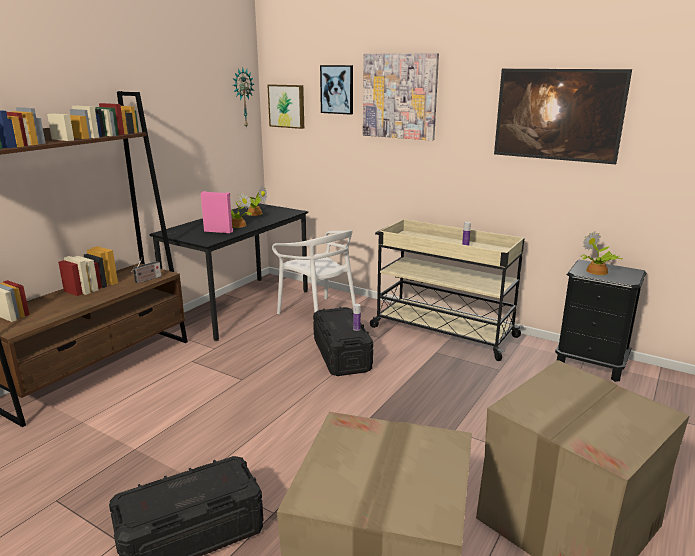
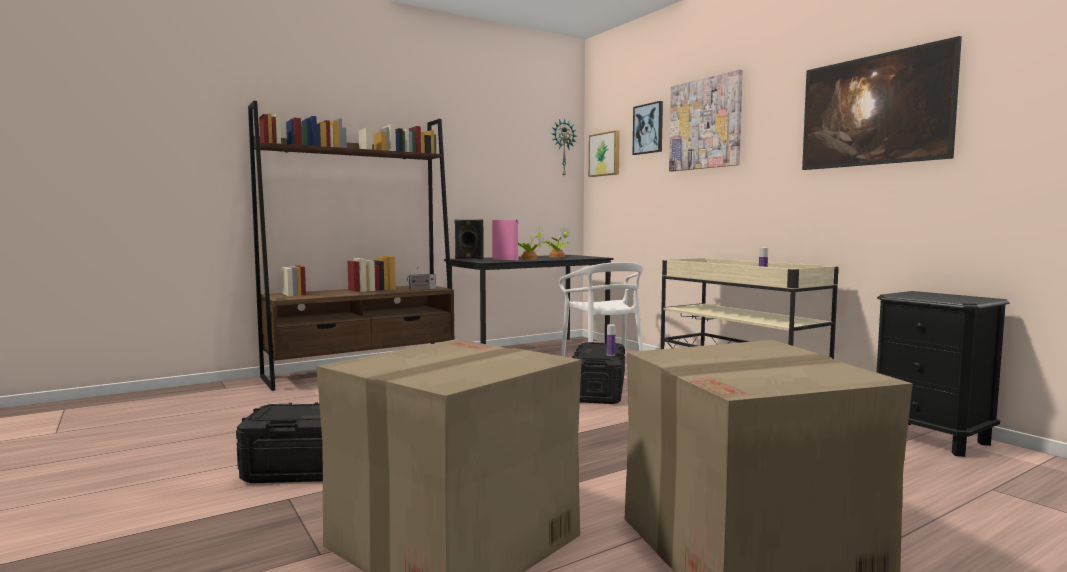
camera: 25 degrees right, 15 degrees down
potted plant [581,231,623,275] -> none
none -> black speaker [454,219,484,259]

